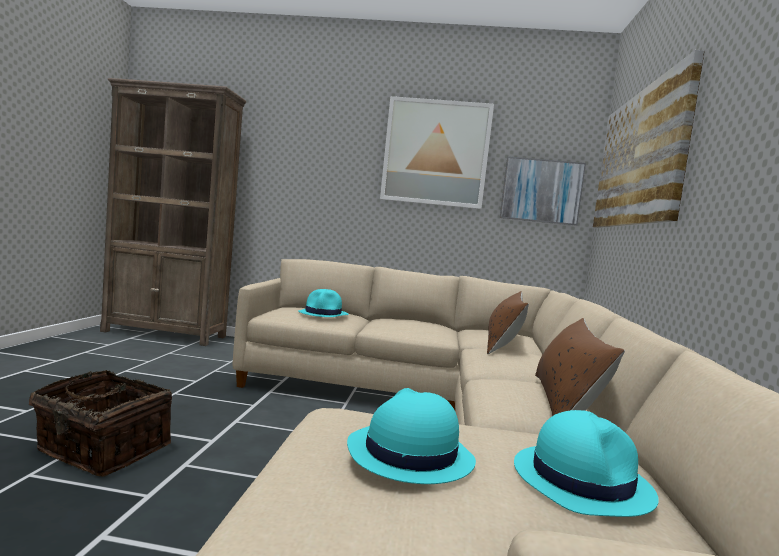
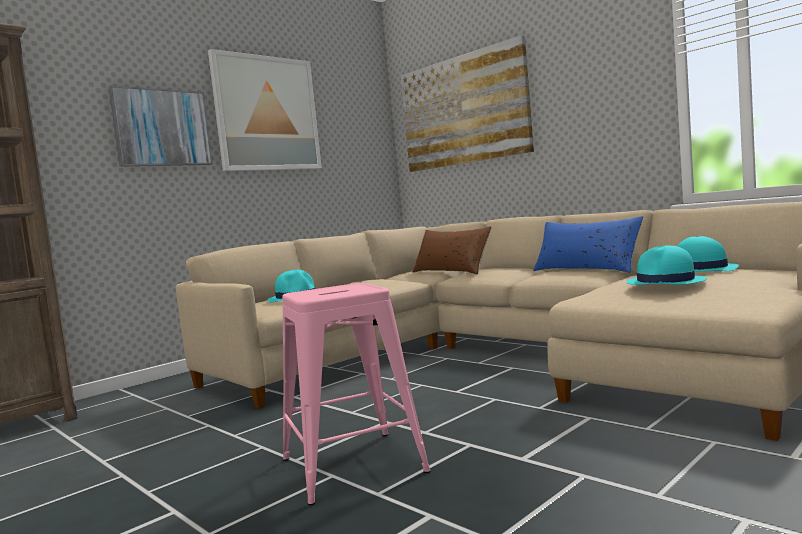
camera: 50 degrees left, 0 degrees up
basket [29,370,172,477] -> pink stool [282,283,431,505]
picture [500,156,586,225] -> picture moved to [109,85,213,166]
brown pillow [535,318,625,416] -> blue pillow [533,216,643,273]

